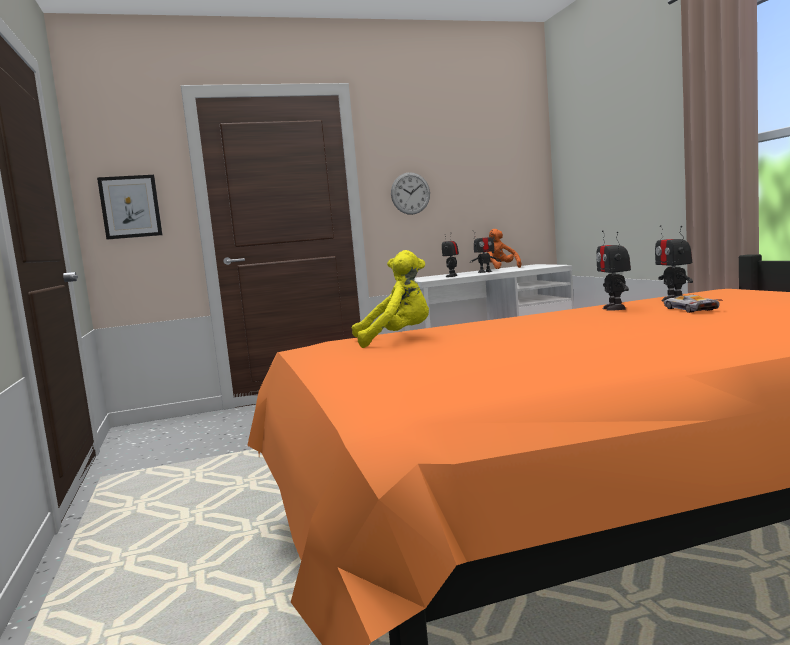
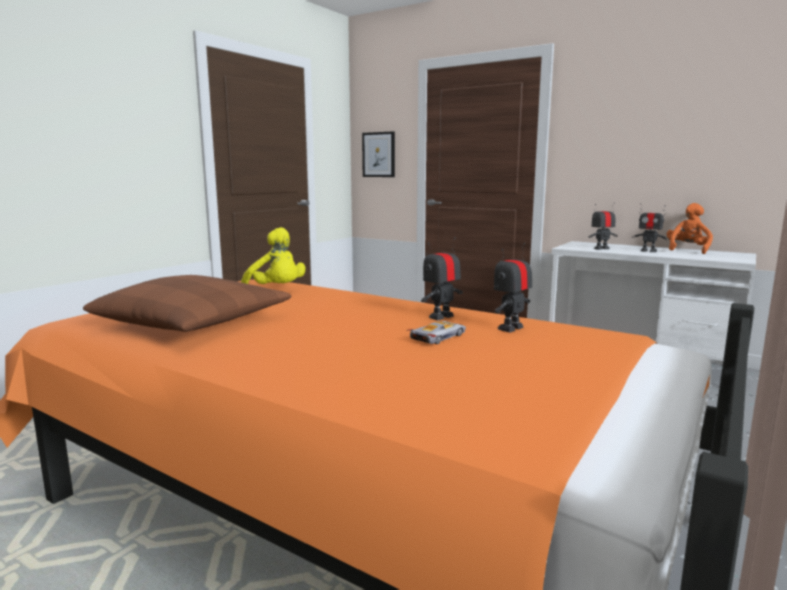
camera: 50 degrees right, 5 degrees up
wall clock [391,172,430,215] -> none
none -> brown pillow [83,275,292,332]

